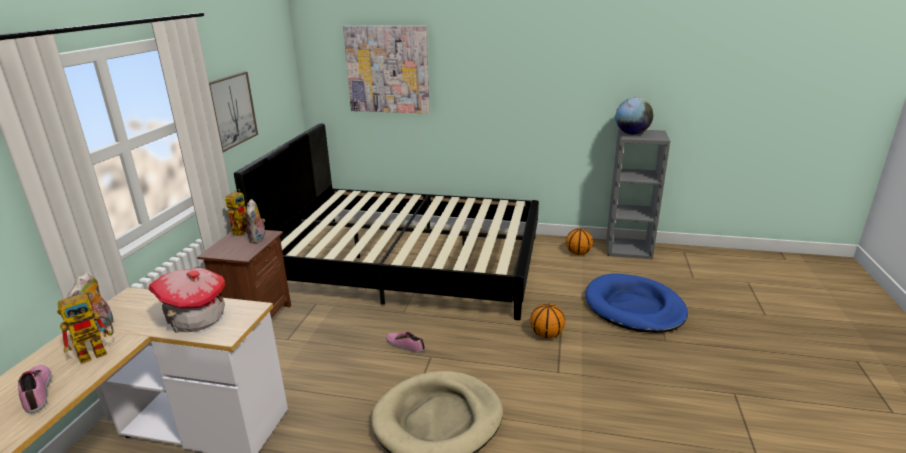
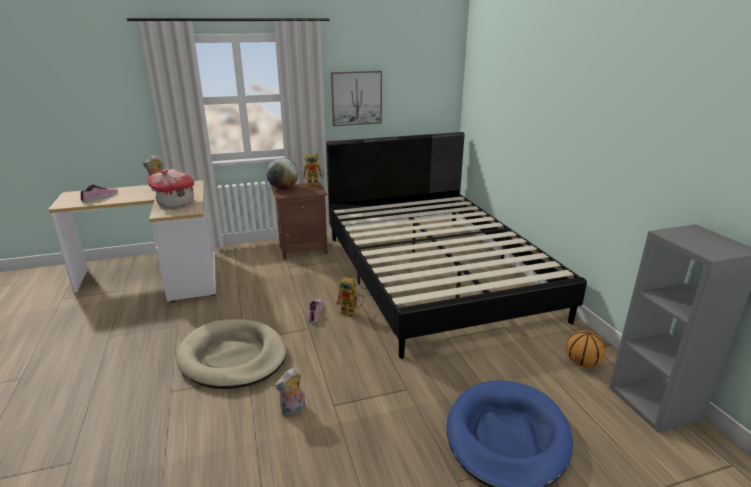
camera: 60 degrees right, 0 degrees up
toy robot [57,291,113,364] -> toy robot moved to [336,277,364,317]
plush toy [246,199,265,243] -> plush toy moved to [274,367,305,416]
picture [343,25,430,113] -> none
basketball [530,303,565,339] -> none
globe [615,98,653,135] -> globe moved to [266,158,298,190]

